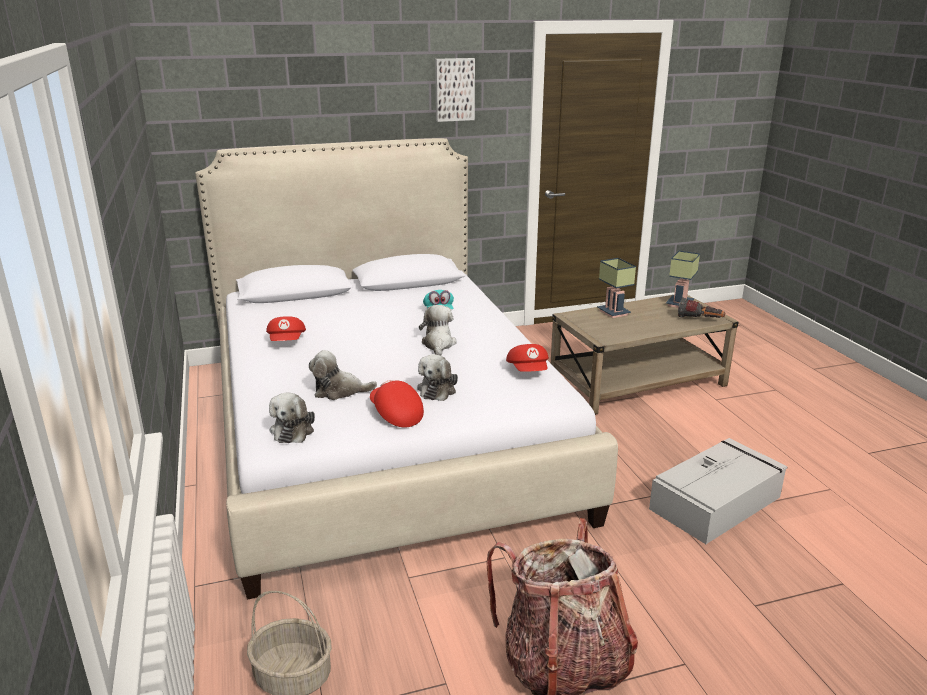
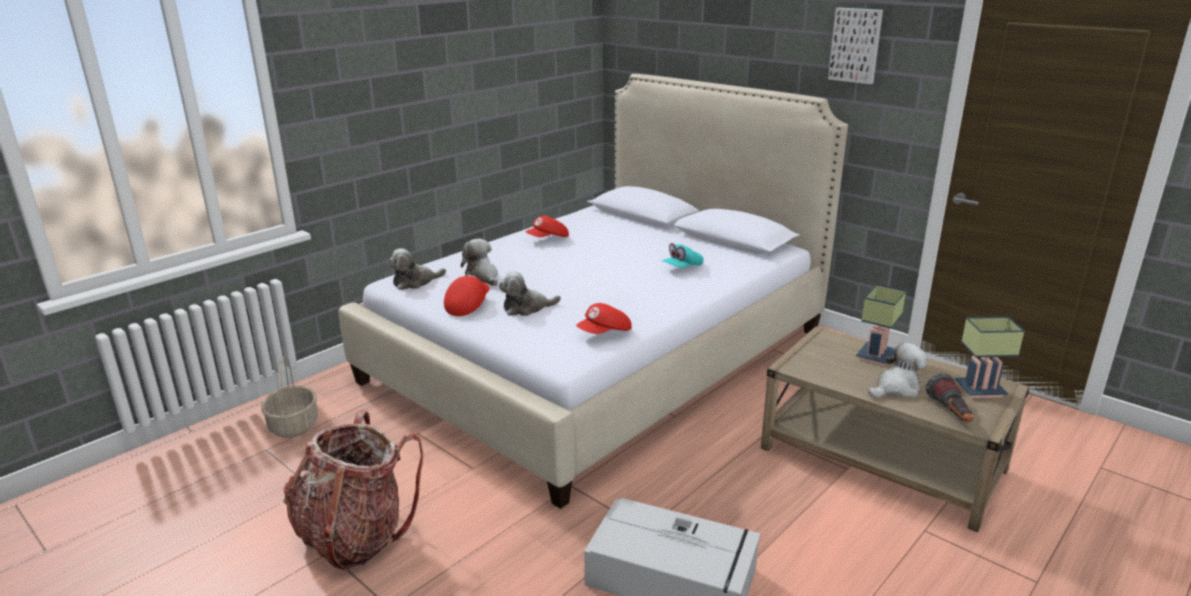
camera: 60 degrees right, 0 degrees up
plush toy [419,305,457,356] -> plush toy moved to [868,342,927,398]

